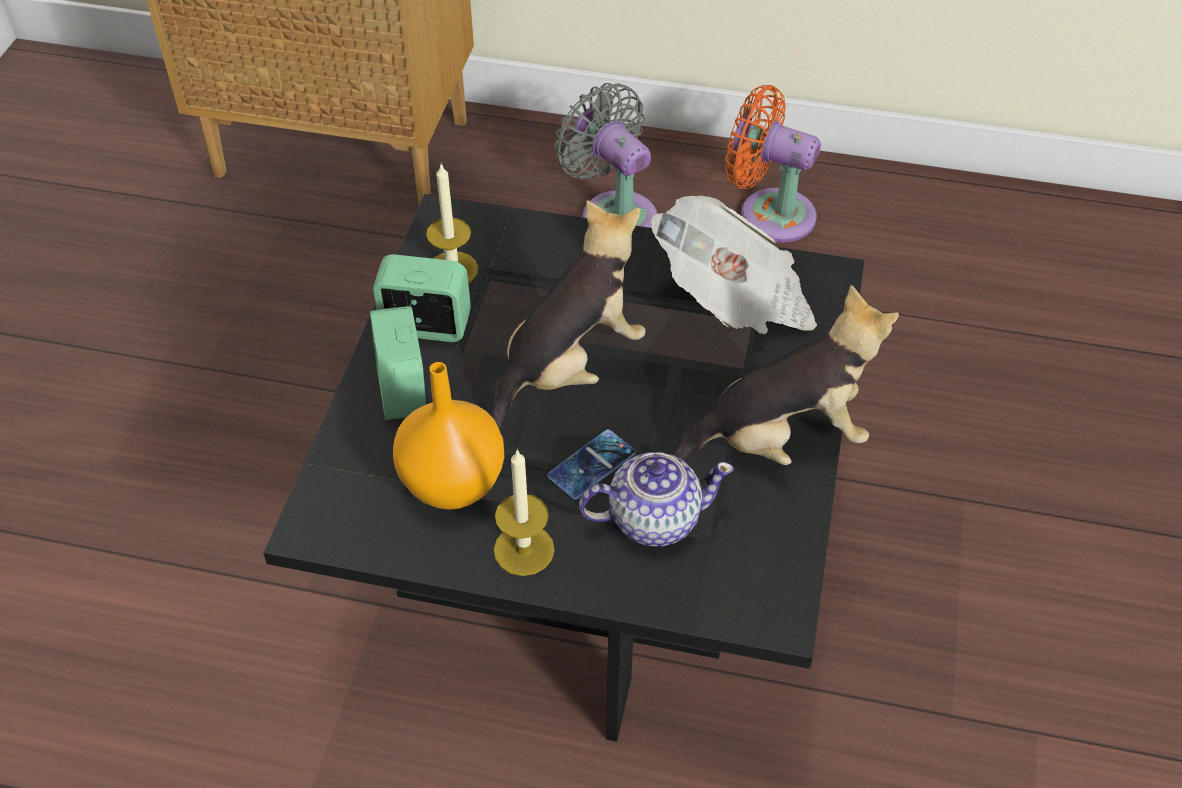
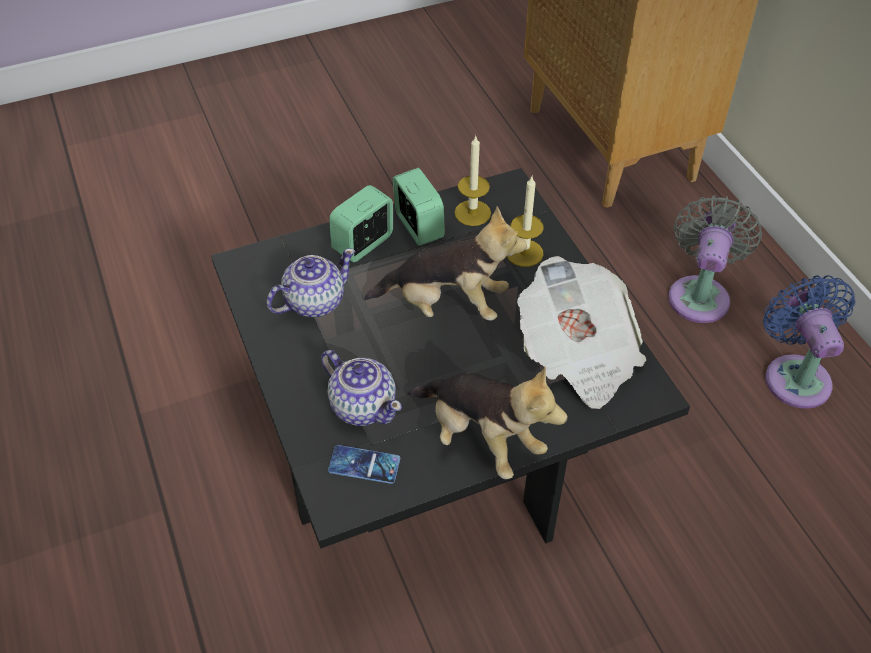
camera: 55 degrees right, 0 degrees up
orange vase [393,362,504,510] -> teapot [266,248,355,317]
candle [494,449,555,576] -> candle moved to [506,176,544,267]
phone [548,429,636,499] -> phone moved to [328,445,400,484]
orange fan [725,85,821,243] -> blue fan [763,275,855,409]

